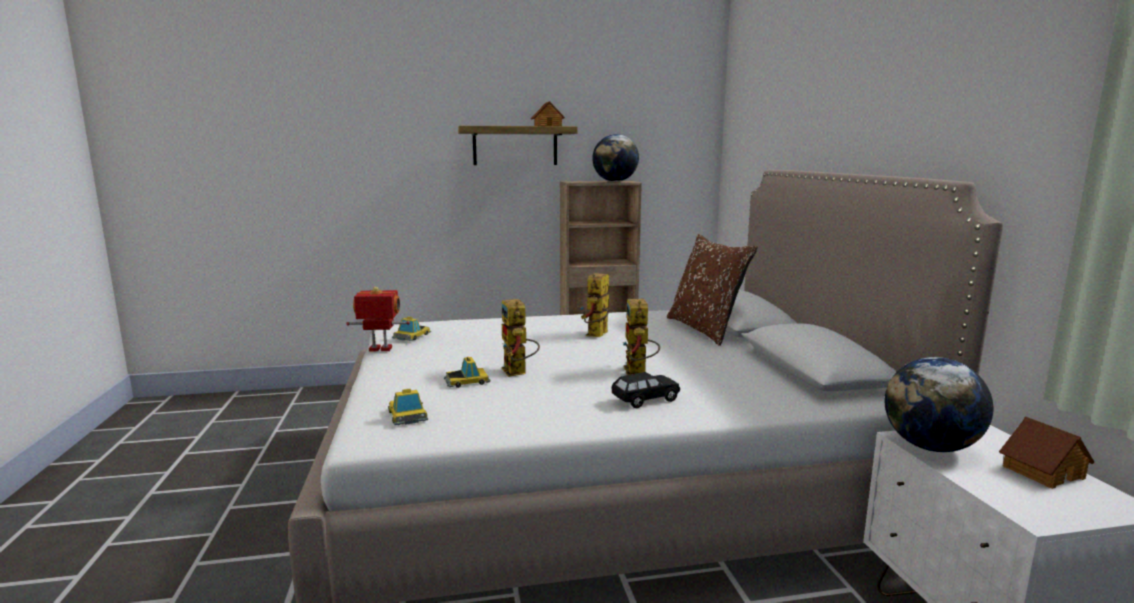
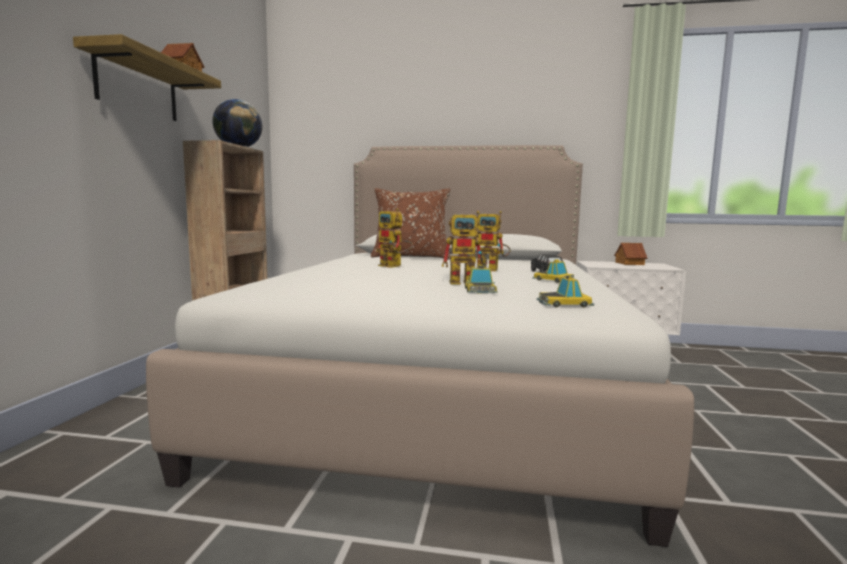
camera: 70 degrees left, 5 degrees down
toy robot [346,286,410,351] -> none
toy car [392,316,431,341] -> toy car moved to [532,259,574,283]
globe [885,357,993,452] -> none

